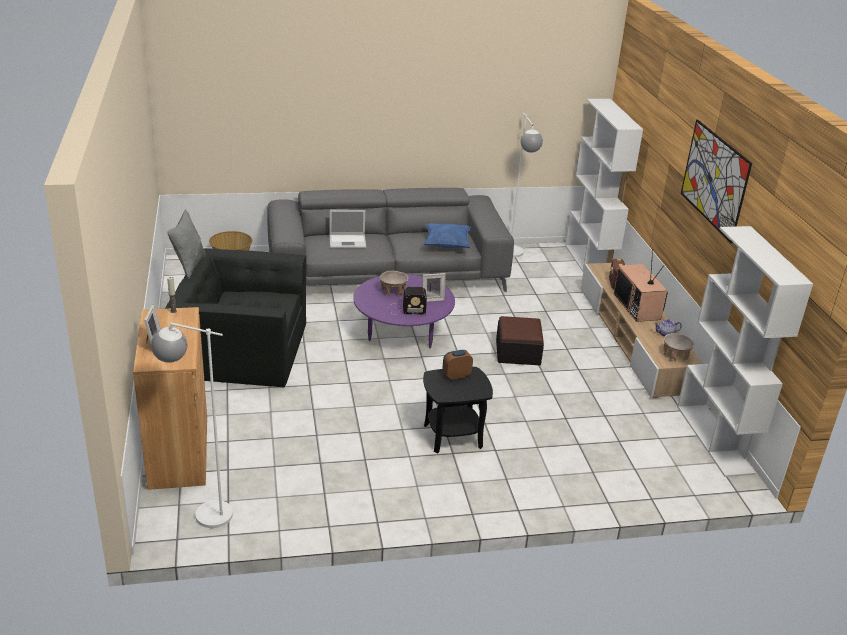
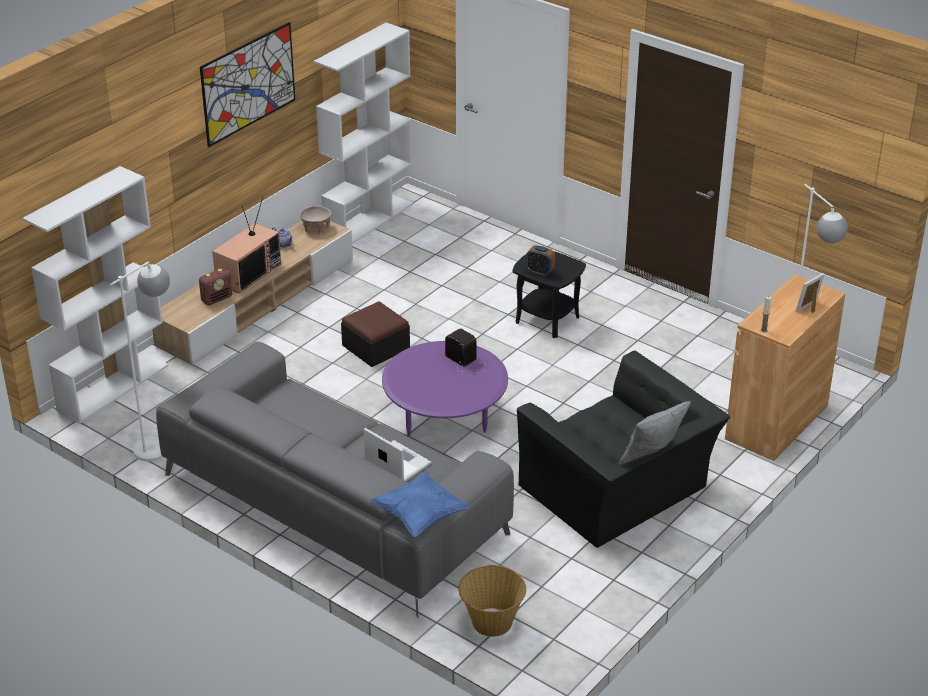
camera: 130 degrees left, 5 degrees up
beige bowl [380,271,408,297] -> none
picture frame [422,273,445,302] -> none
blue pillow [424,223,471,248] -> blue pillow moved to [369,471,471,537]

